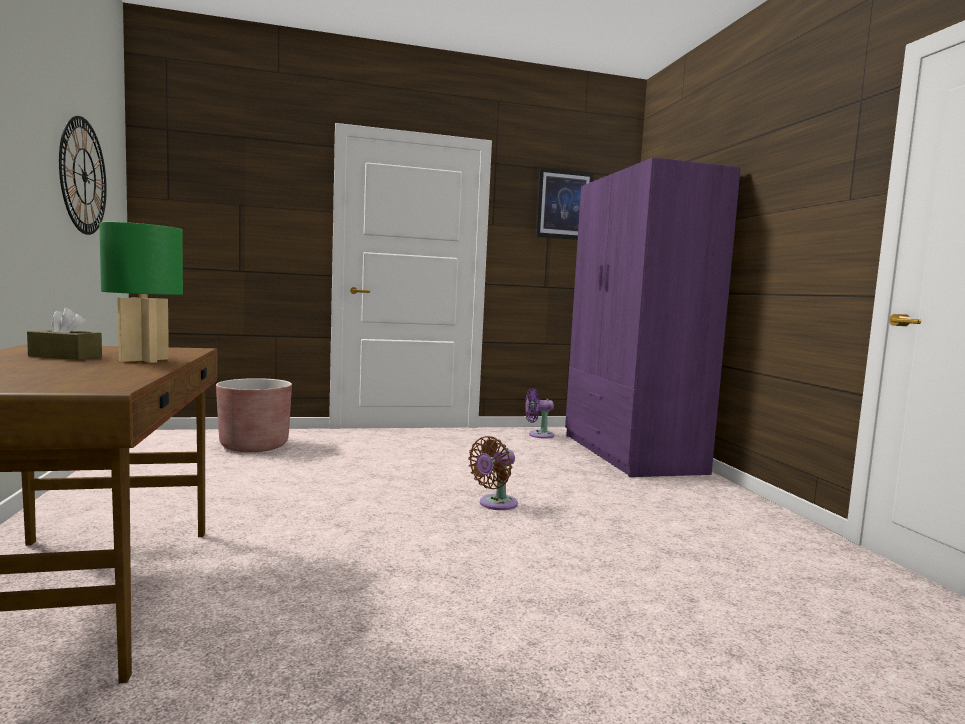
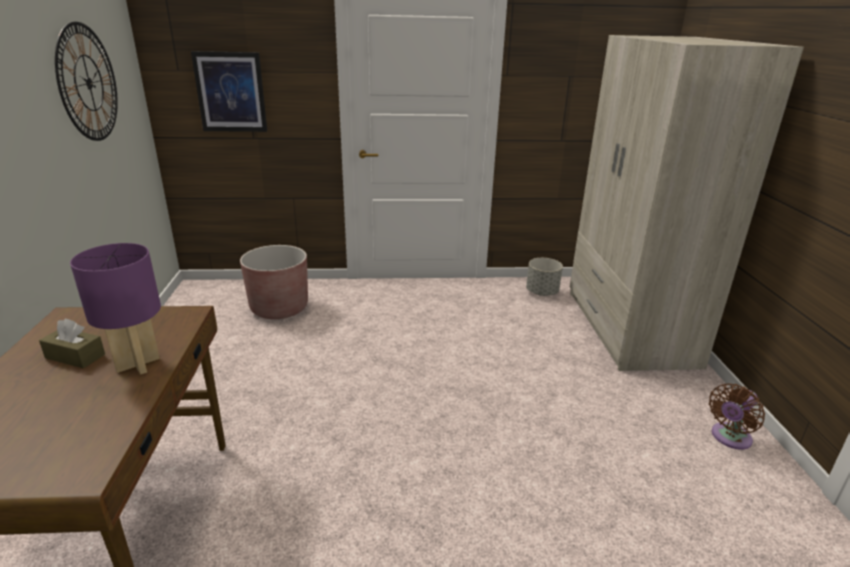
camera: 10 degrees right, 20 degrees up
green table lamp [99,222,183,363] -> purple table lamp [70,243,161,375]
brown fan [468,436,518,510] -> brown fan moved to [709,383,765,450]
purple fan [525,388,554,439] -> grey planter [526,258,563,296]
picture [536,167,594,240] -> picture moved to [191,51,267,132]
purple wardrobe [565,157,741,477] -> beige wardrobe [570,35,804,371]

